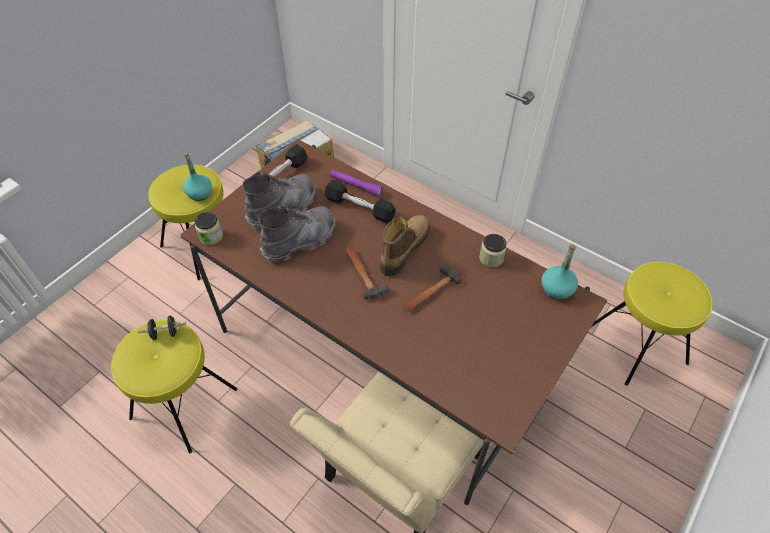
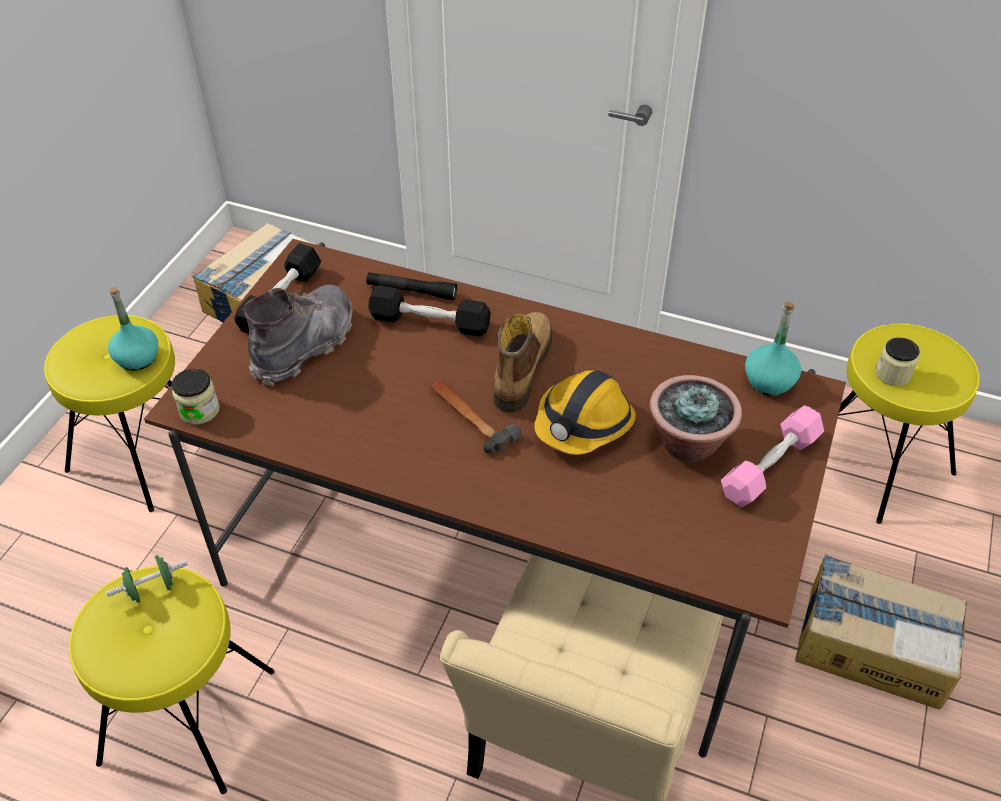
camera: 15 degrees left, 5 degrees down
black dumbbell [138,316,186,340] -> green dumbbell [106,555,188,603]
grey boot [258,206,336,263] -> none
purple flashlight [330,170,383,197] -> black flashlight [366,272,457,300]
hammer [403,264,462,312] -> hard hat [534,370,636,455]
jar [479,234,507,267] -> jar moved to [875,337,920,386]
none -> potted plant [649,375,742,462]
none -> pink dumbbell [721,405,824,507]
none -> cardboard box [795,554,967,709]

